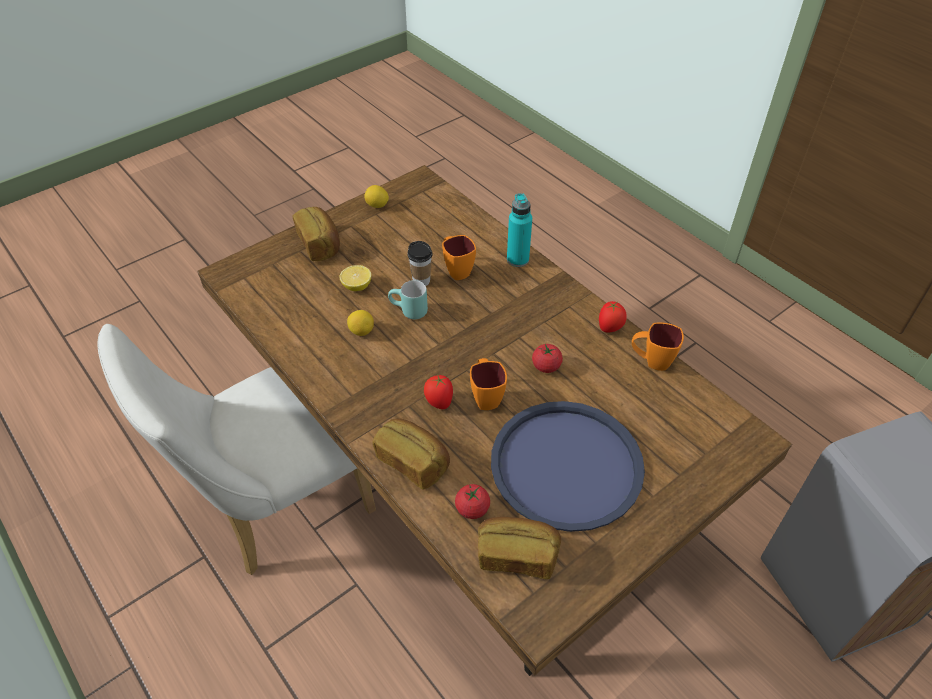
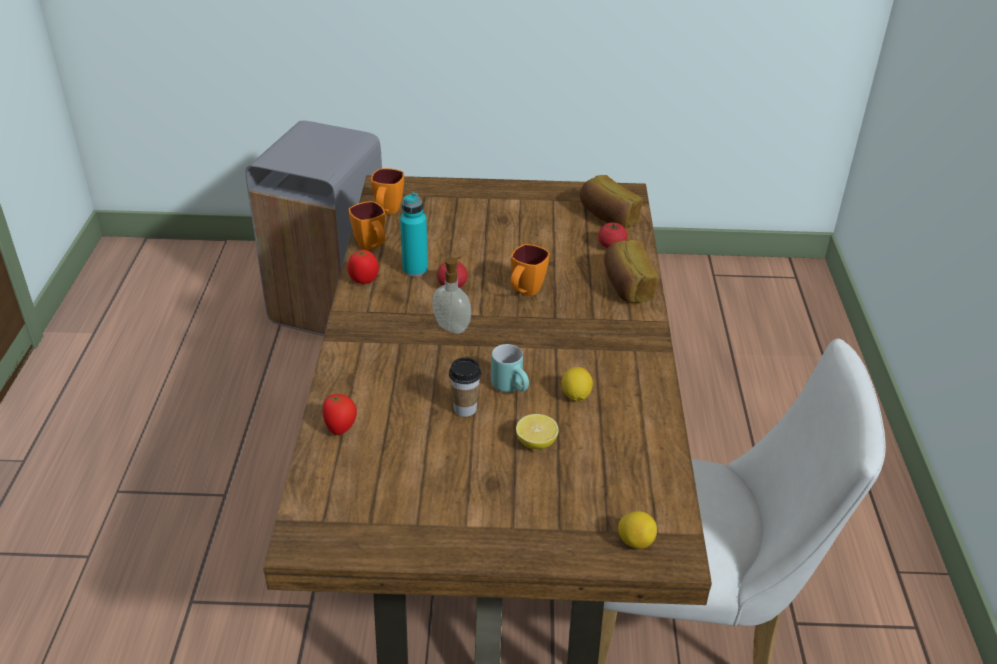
camera: 140 degrees left, 10 degrees down
bread [292,207,340,261] -> none
lemon [364,185,389,208] -> lemon moved to [618,511,657,549]
tomato [424,374,453,409] -> tomato moved to [323,393,357,435]
orange mug [442,235,476,280] -> orange mug moved to [371,168,404,214]
blue tray [491,401,645,532] -> none
turquoise bottle [507,193,532,267] -> turquoise bottle moved to [400,193,428,277]
none -> soap dispenser [432,256,471,334]

